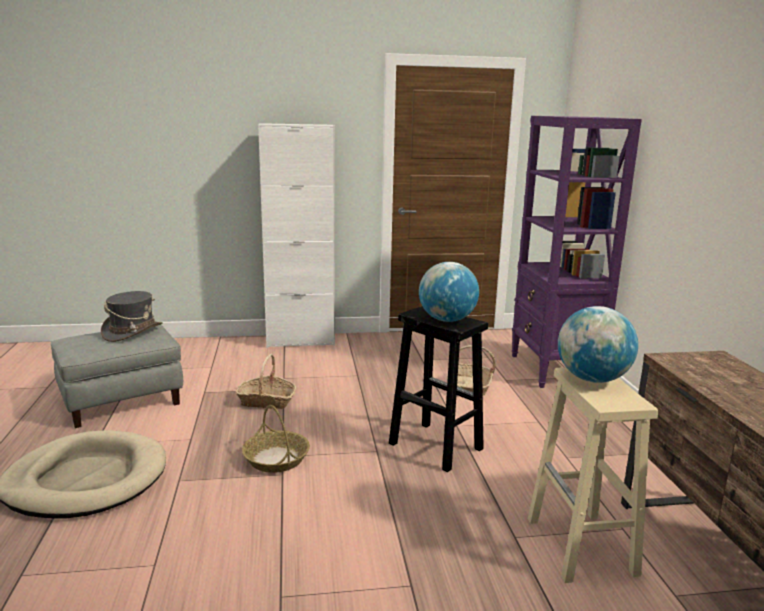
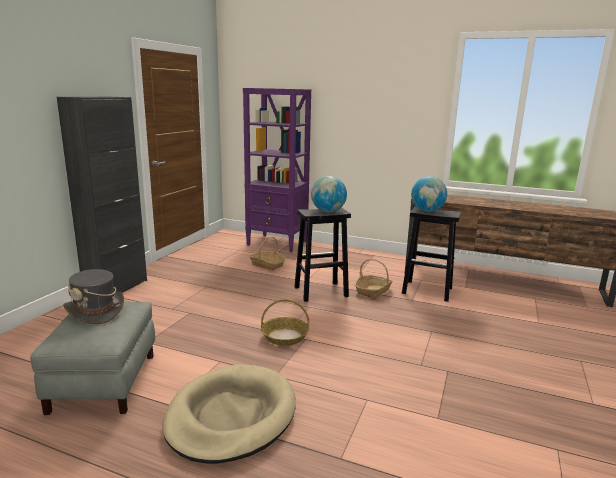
camera: 60 degrees left, 0 degrees up
basket [236,354,296,409] -> basket moved to [355,259,393,299]
white cabinet [258,123,335,348] -> black cabinet [57,97,147,293]
beige stool [528,367,658,583] -> black stool [402,207,461,302]

